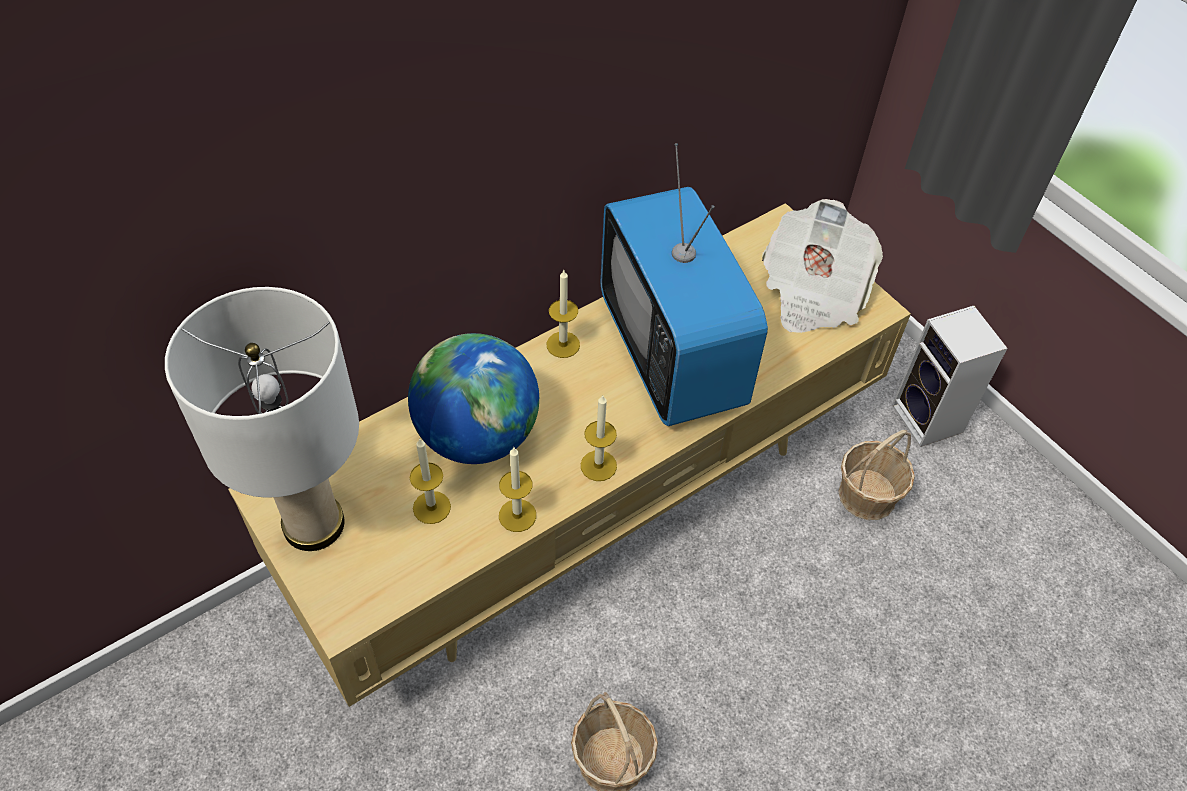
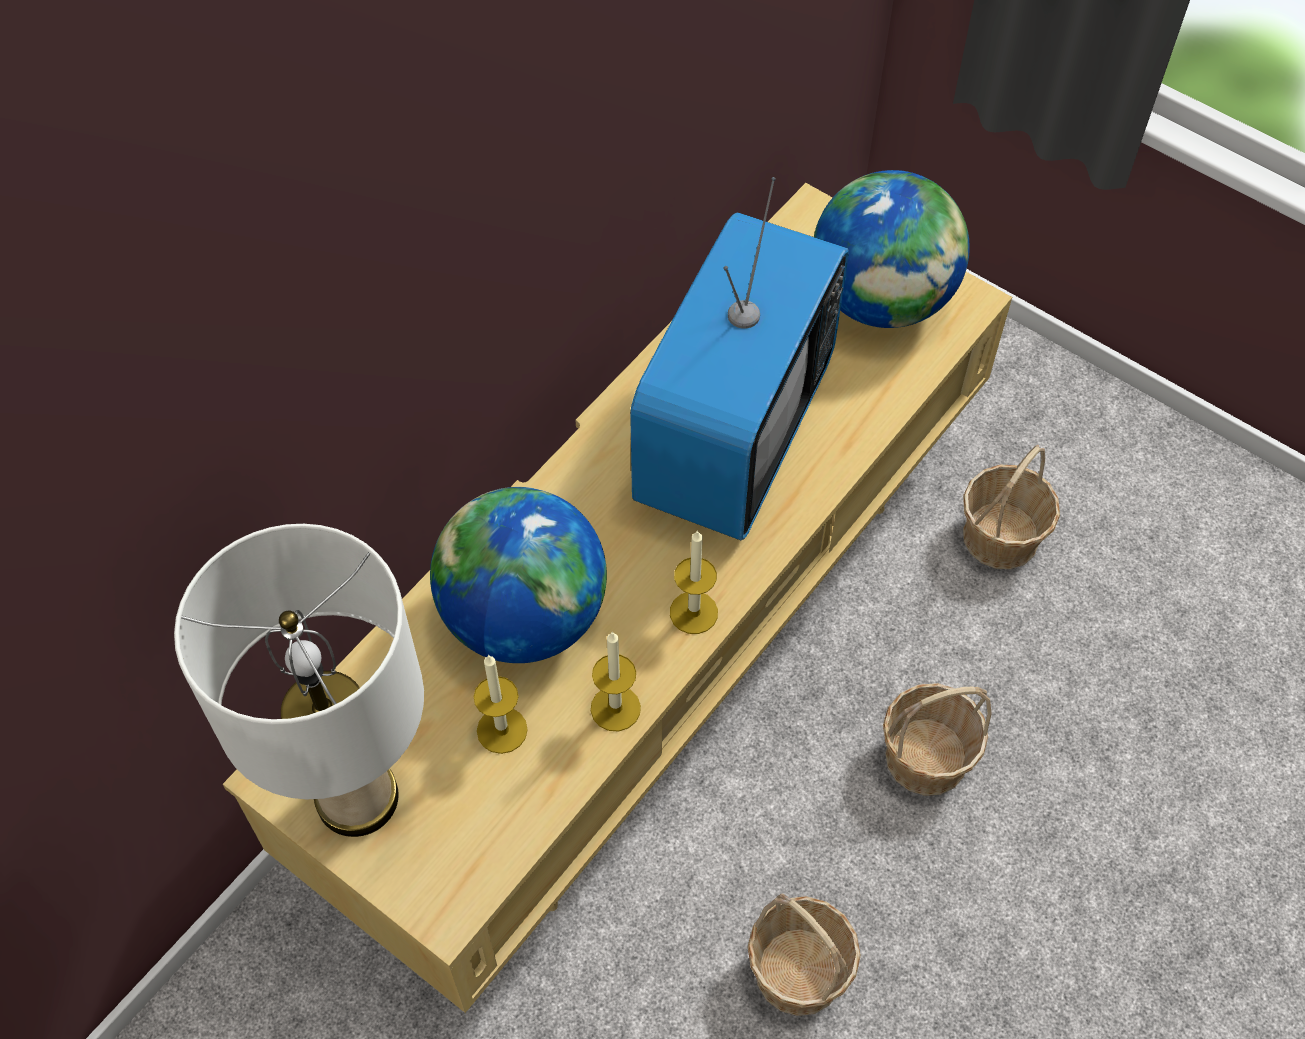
camera: 15 degrees left, 5 degrees up
candle [546,270,580,358] -> none
television [600,143,768,426] -> television turned 120 degrees counterclockwise [630,177,849,540]
newspaper [762,199,883,333] -> globe [814,170,970,328]
speaker [892,306,1007,447] -> none
none -> basket [883,683,992,796]

